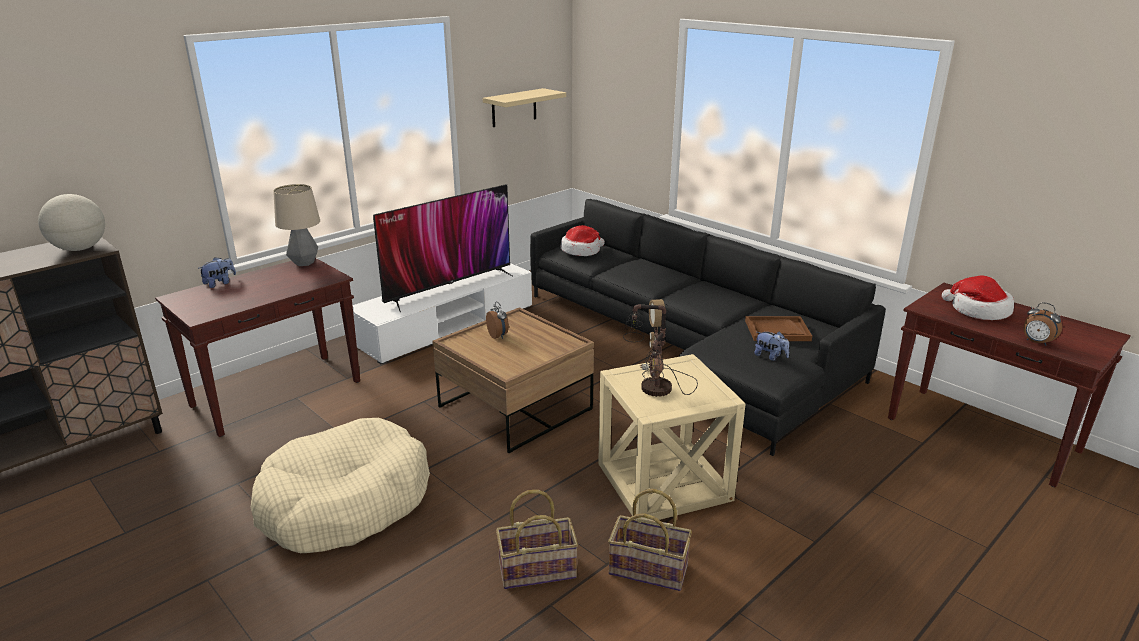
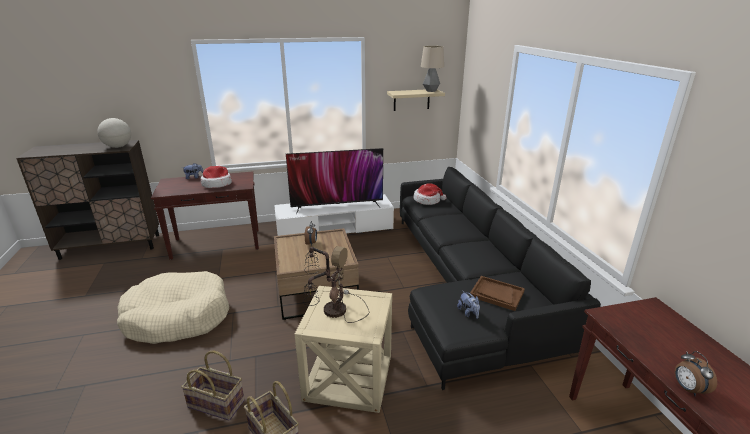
camera: 30 degrees right, 0 degrees up
table lamp [273,184,320,266] -> table lamp moved to [421,46,444,92]
hat [942,275,1014,320] -> hat moved to [201,166,232,188]

